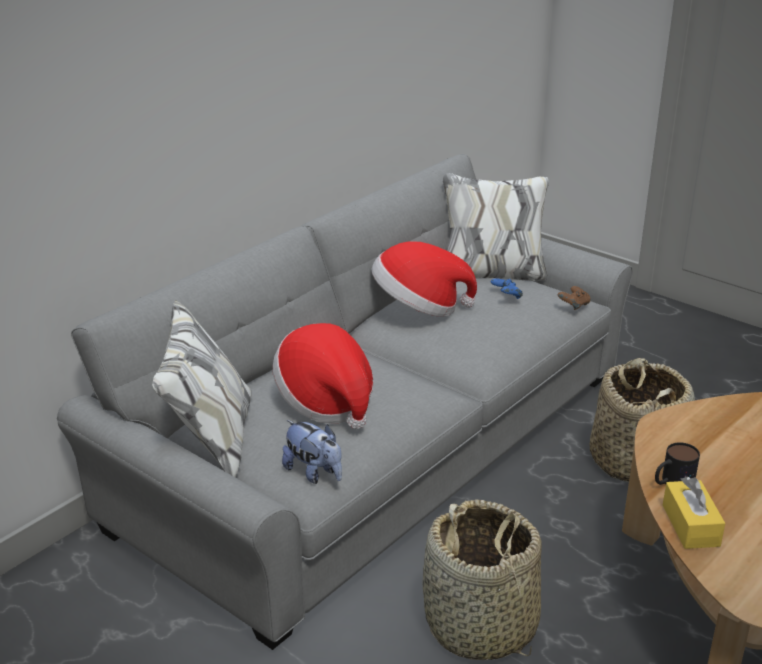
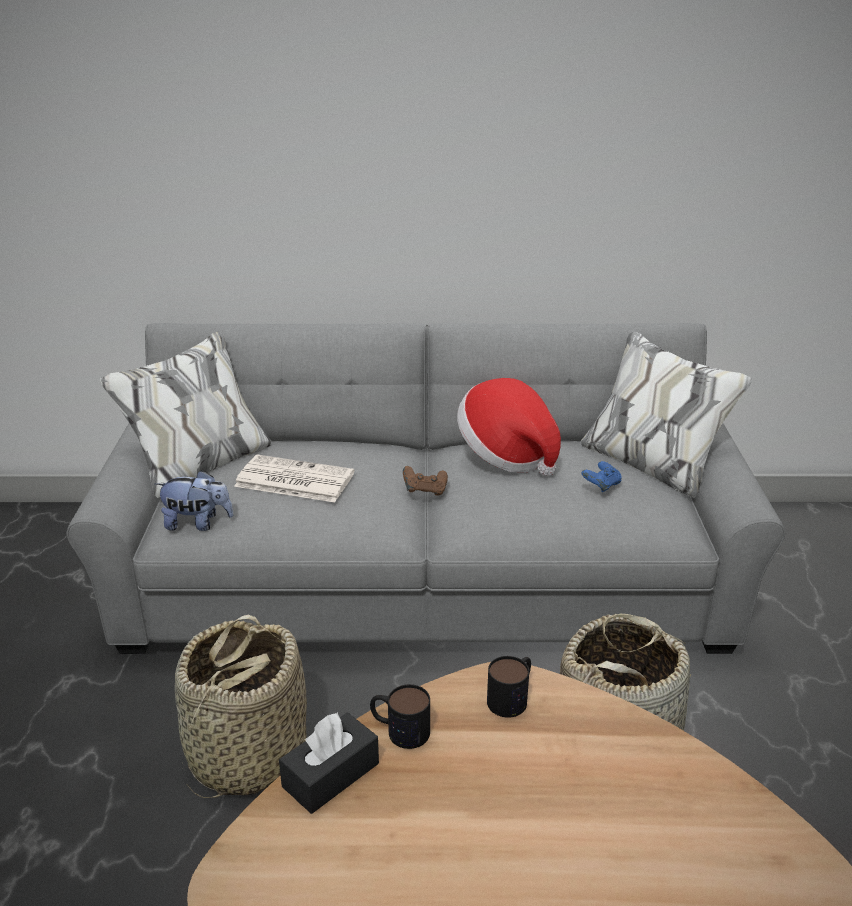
camera: 50 degrees right, 0 degrees up
hat [273,323,374,429] -> newspaper [234,455,355,503]
plush toy [282,420,342,484] -> plush toy turned 90 degrees counterclockwise [155,470,234,531]
brown game controller [557,286,590,310] -> brown game controller moved to [403,466,448,496]
yellow tissue box [663,477,725,549] -> black tissue box [279,712,379,814]
none -> mug [487,656,531,718]

